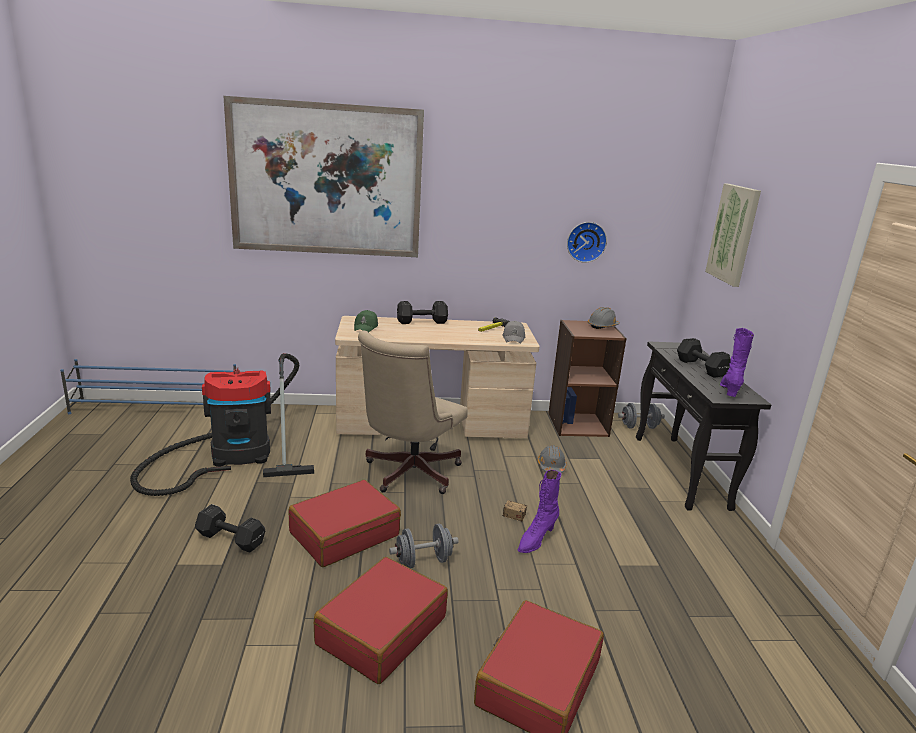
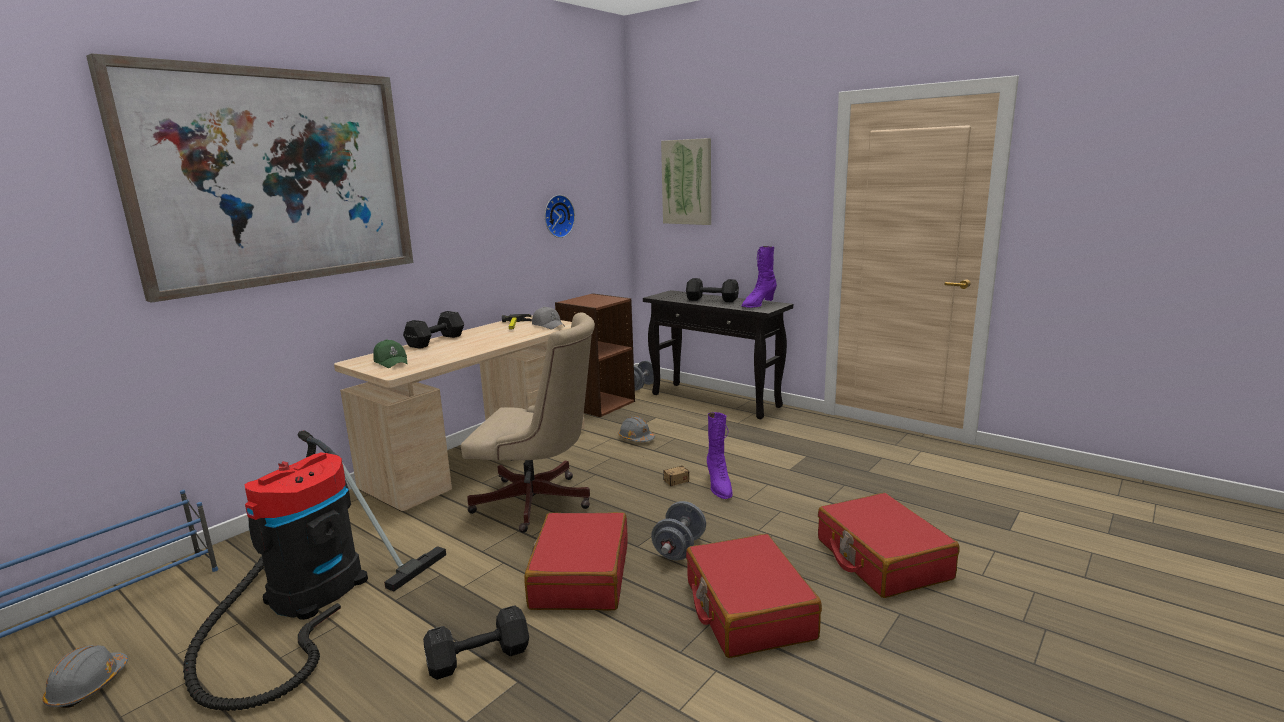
camera: 45 degrees left, 5 degrees down
beige office chair [358,330,468,494] -> beige office chair turned 60 degrees counterclockwise [461,312,595,533]
grey hard hat [588,307,620,329] -> grey hard hat moved to [42,645,128,708]
purple boot [720,328,754,397] -> purple boot turned 105 degrees counterclockwise [741,246,777,308]

